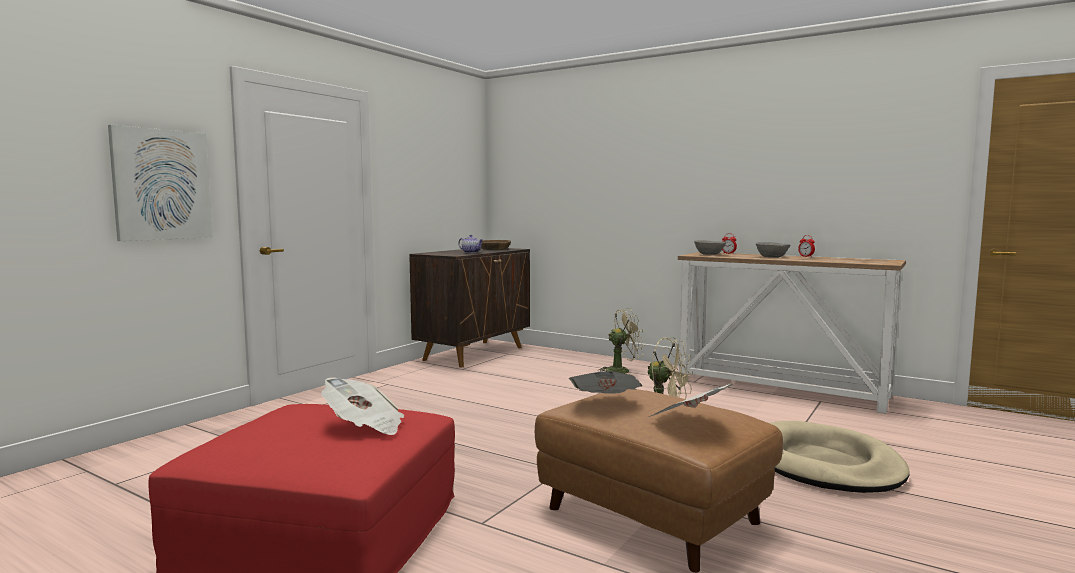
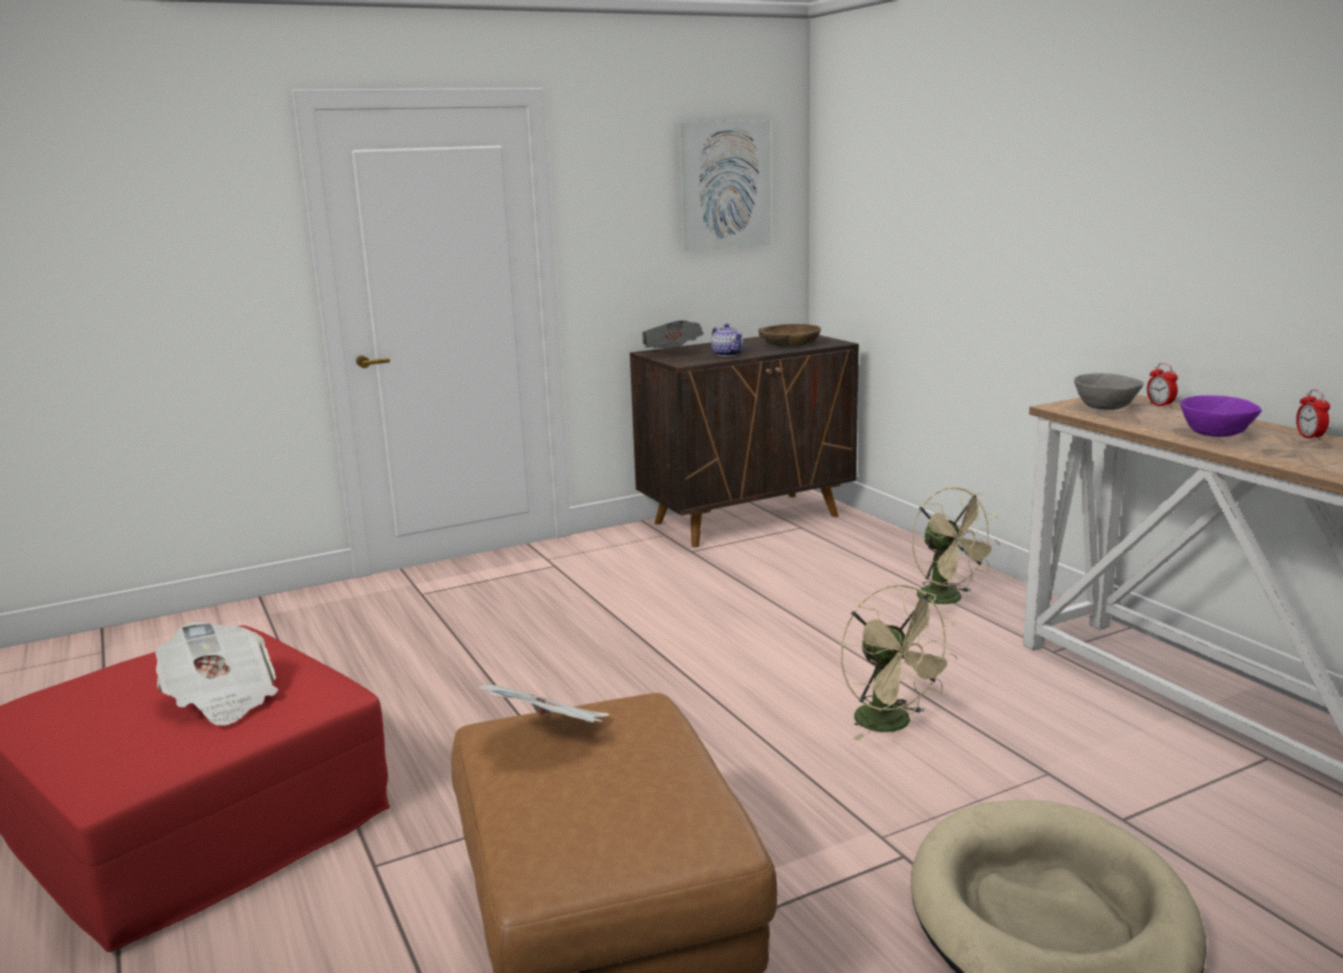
camera: 30 degrees right, 10 degrees up
picture [108,125,213,241] -> picture moved to [677,120,771,251]
beige fan [597,308,645,376] -> beige fan turned 45 degrees clockwise [912,487,1000,604]
newspaper [648,384,733,417] -> newspaper moved to [642,320,703,348]
grey bowl [756,242,791,258] -> purple bowl [1180,396,1262,437]

